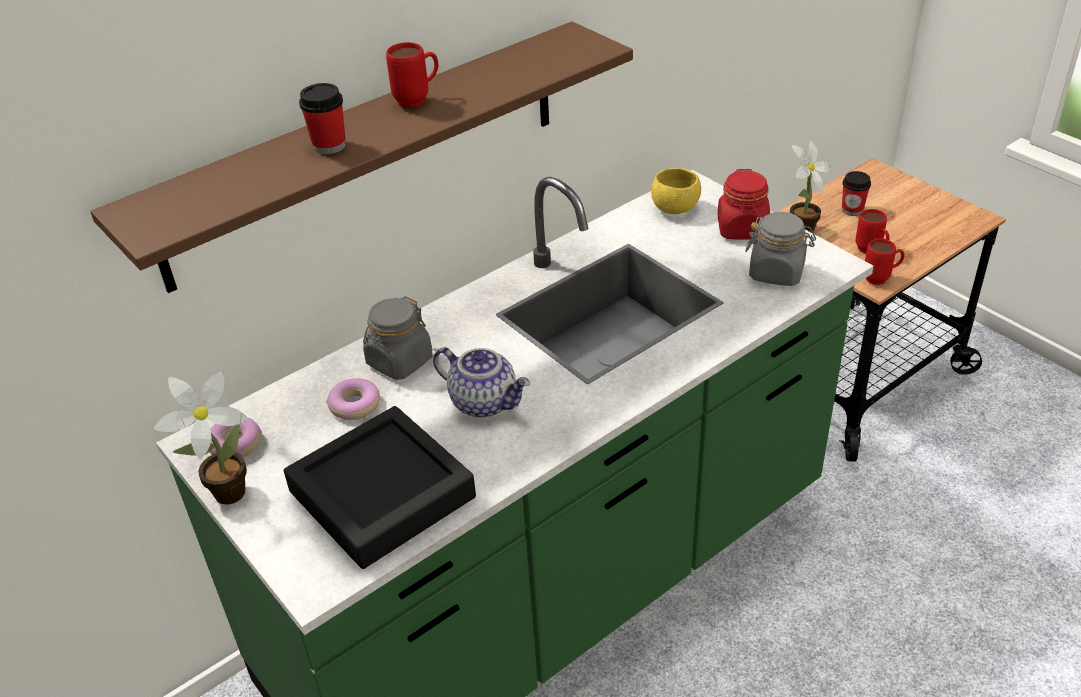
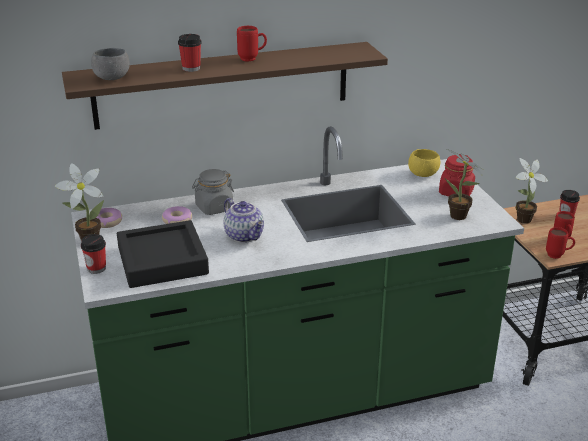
camera: 20 degrees right, 10 degrees down
grey jar [745,212,816,286] -> potted plant [445,149,483,220]
none -> cup [81,234,106,274]
none -> grey bowl [91,48,130,80]

